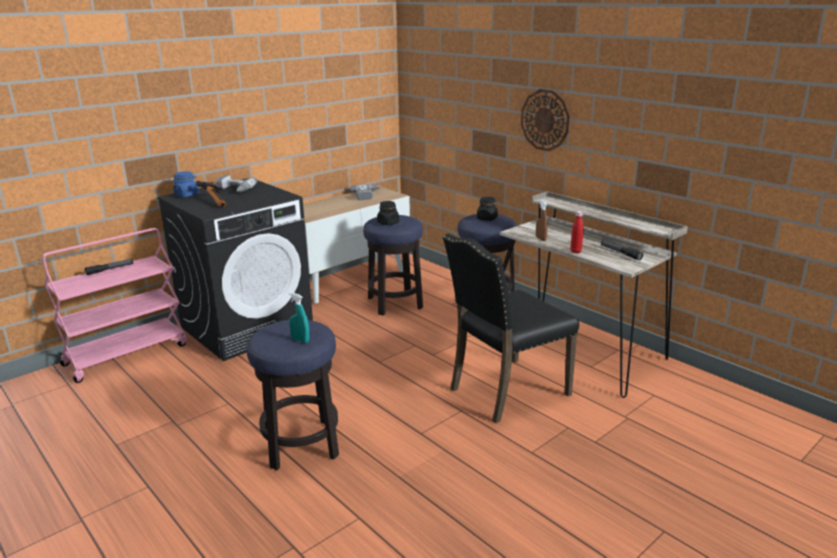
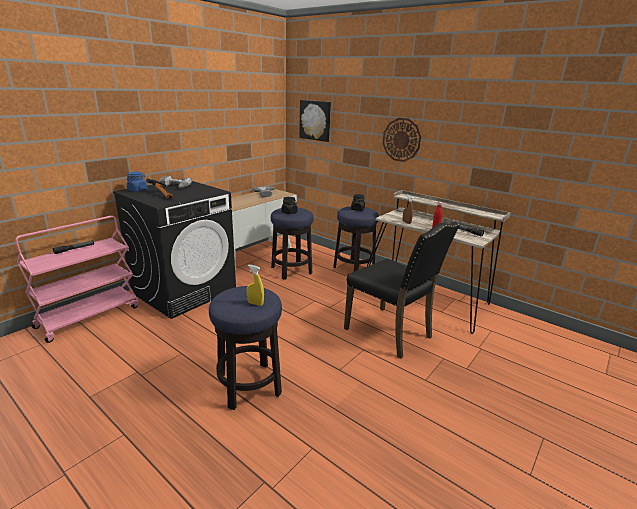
camera: 10 degrees left, 0 degrees up
turquoise spray bottle [289,292,309,343] -> yellow spray bottle [247,265,264,306]
black chair [443,233,579,423] -> black chair turned 90 degrees counterclockwise [344,222,460,359]
none -> picture [299,100,331,142]

